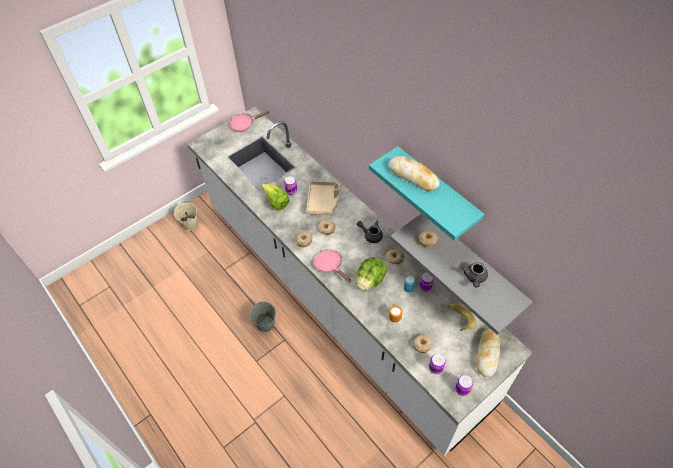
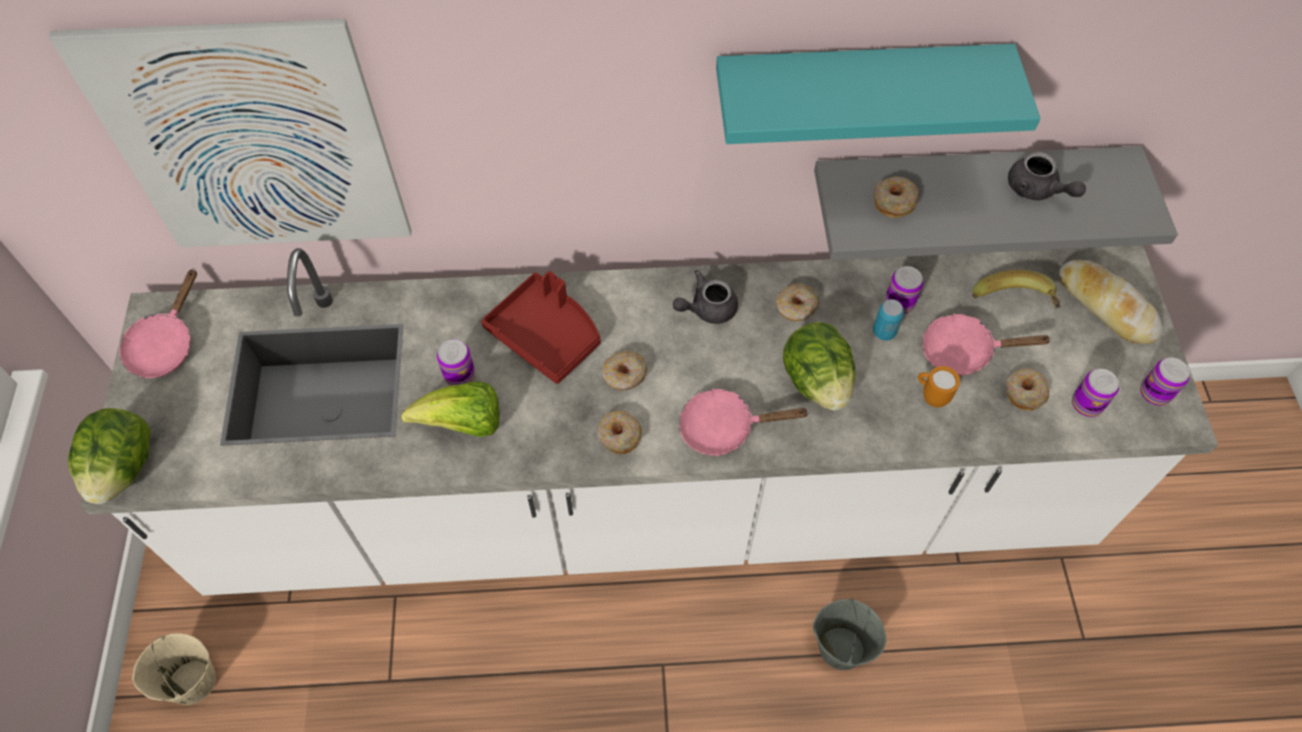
camera: 55 degrees left, 5 degrees up
grey bucket [250,301,276,332] -> grey bucket moved to [813,598,887,670]
beige tray [306,181,340,215] -> red tray [481,271,601,384]
bread [388,156,440,191] -> none
none -> picture [49,19,412,247]
none -> lettuce [68,408,151,504]
none -> pink frying pan [922,313,1052,376]

